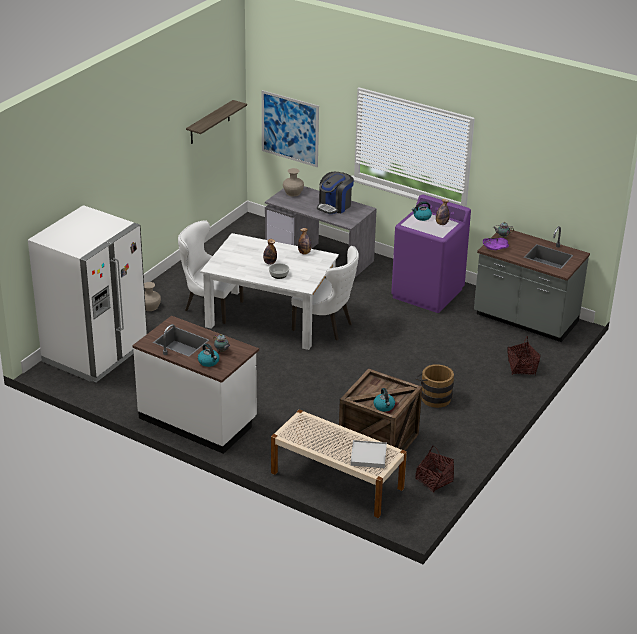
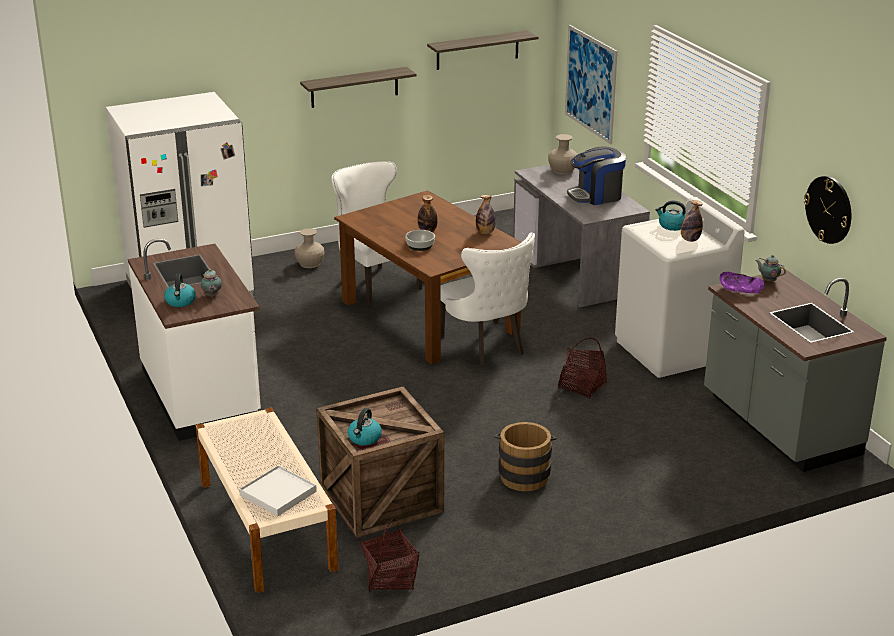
camera: 35 degrees right, 5 degrees down
white dining table [200,233,339,350] -> brown dining table [334,190,521,364]
purple washing machine [391,194,471,313] -> white washing machine [615,197,745,378]
basket [507,336,541,375] -> basket moved to [558,338,607,399]
none -> shelf [300,67,417,108]
none -> wall clock [804,176,851,244]

